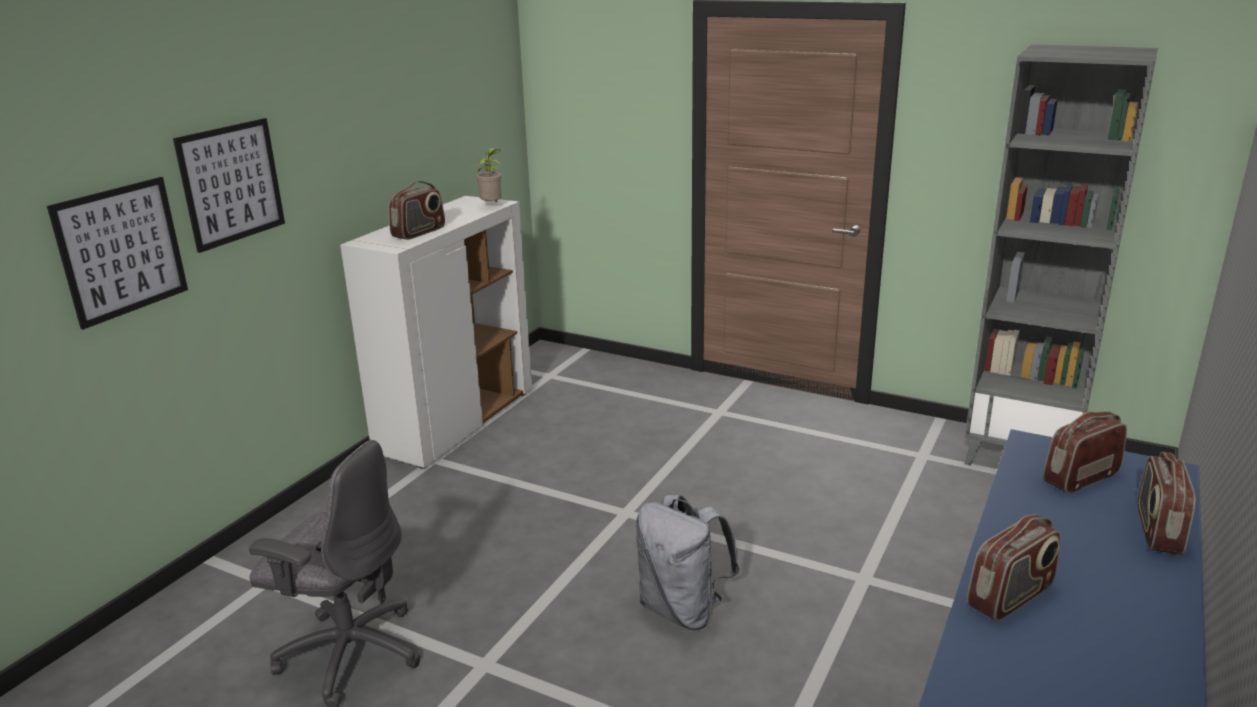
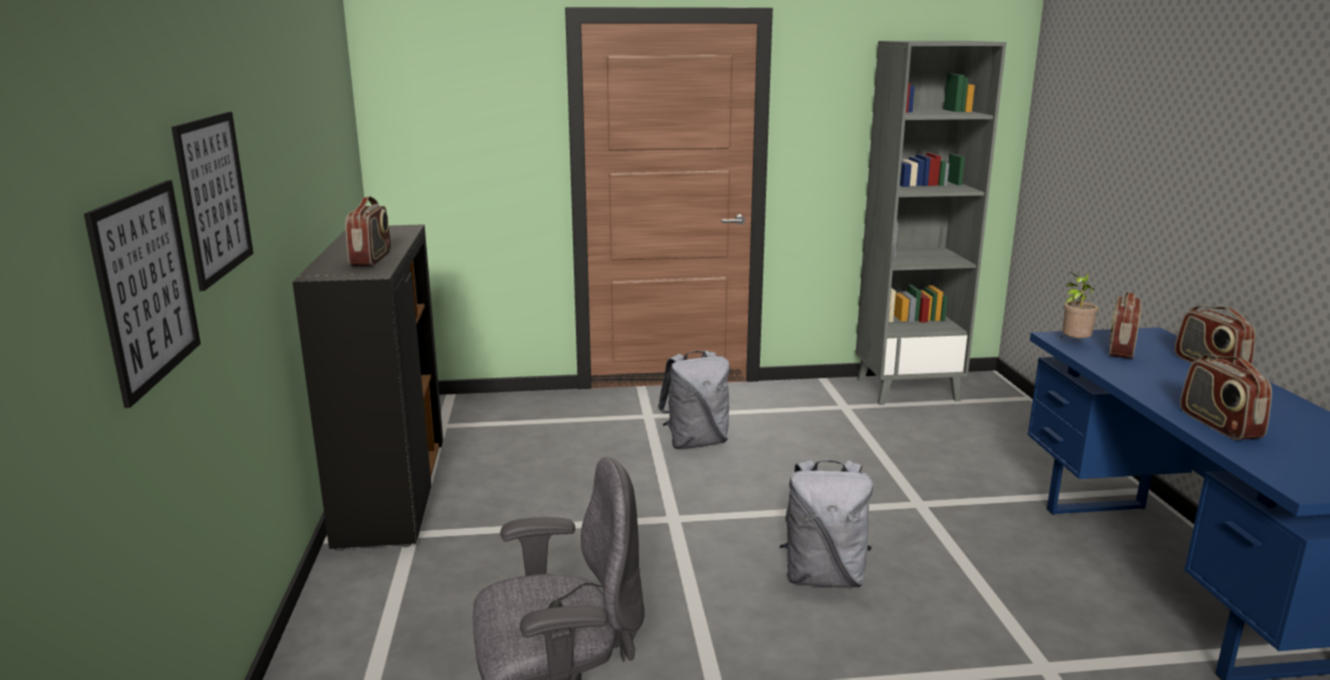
camera: 35 degrees left, 5 degrees down
white cabinet [340,196,532,469] -> black cabinet [292,224,443,551]
potted plant [475,148,502,203] -> potted plant moved to [1061,272,1098,338]
radio [967,514,1061,622] -> radio turned 150 degrees clockwise [1180,354,1272,440]
none -> grey backpack [657,351,730,449]

